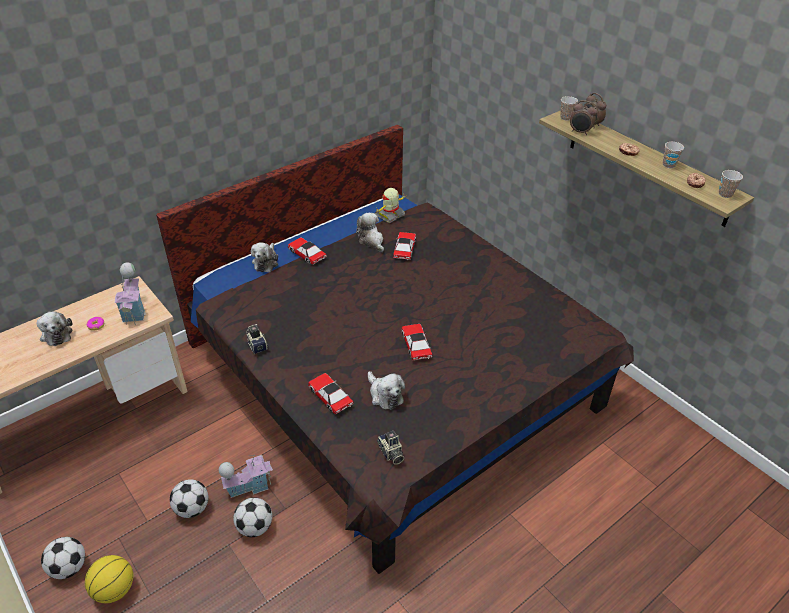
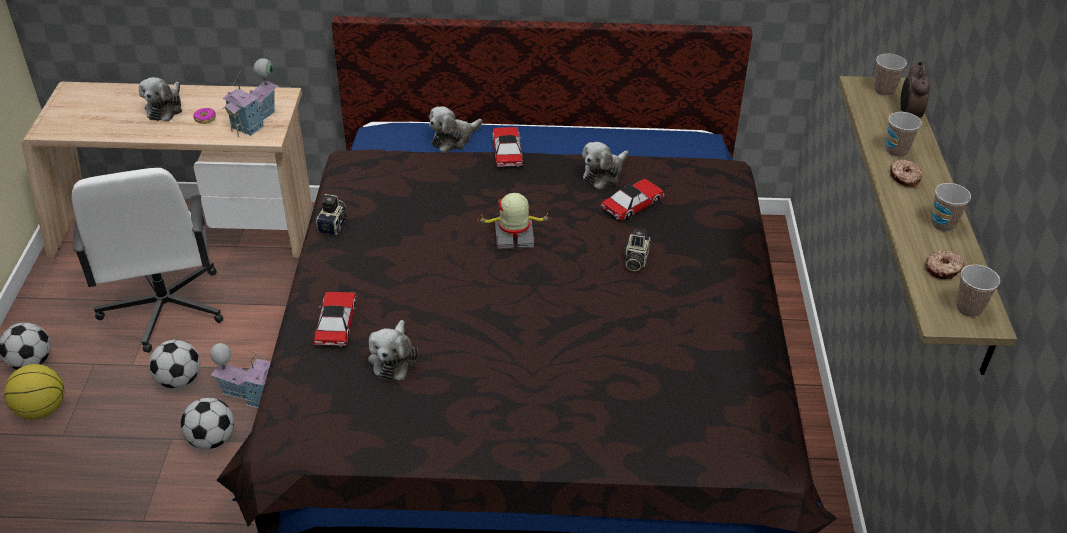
camera: 40 degrees right, 0 degrees up
plush toy [356,213,384,252] -> plush toy turned 150 degrees counterclockwise [582,142,629,189]
toy robot [375,188,406,223] -> toy robot moved to [477,193,550,249]
camera [377,430,404,465] -> camera moved to [623,229,651,271]
toy car [401,324,433,360] -> none
alarm clock [570,100,597,135] -> none
none -> white office chair [72,168,223,353]
none -> cup [886,112,922,157]

